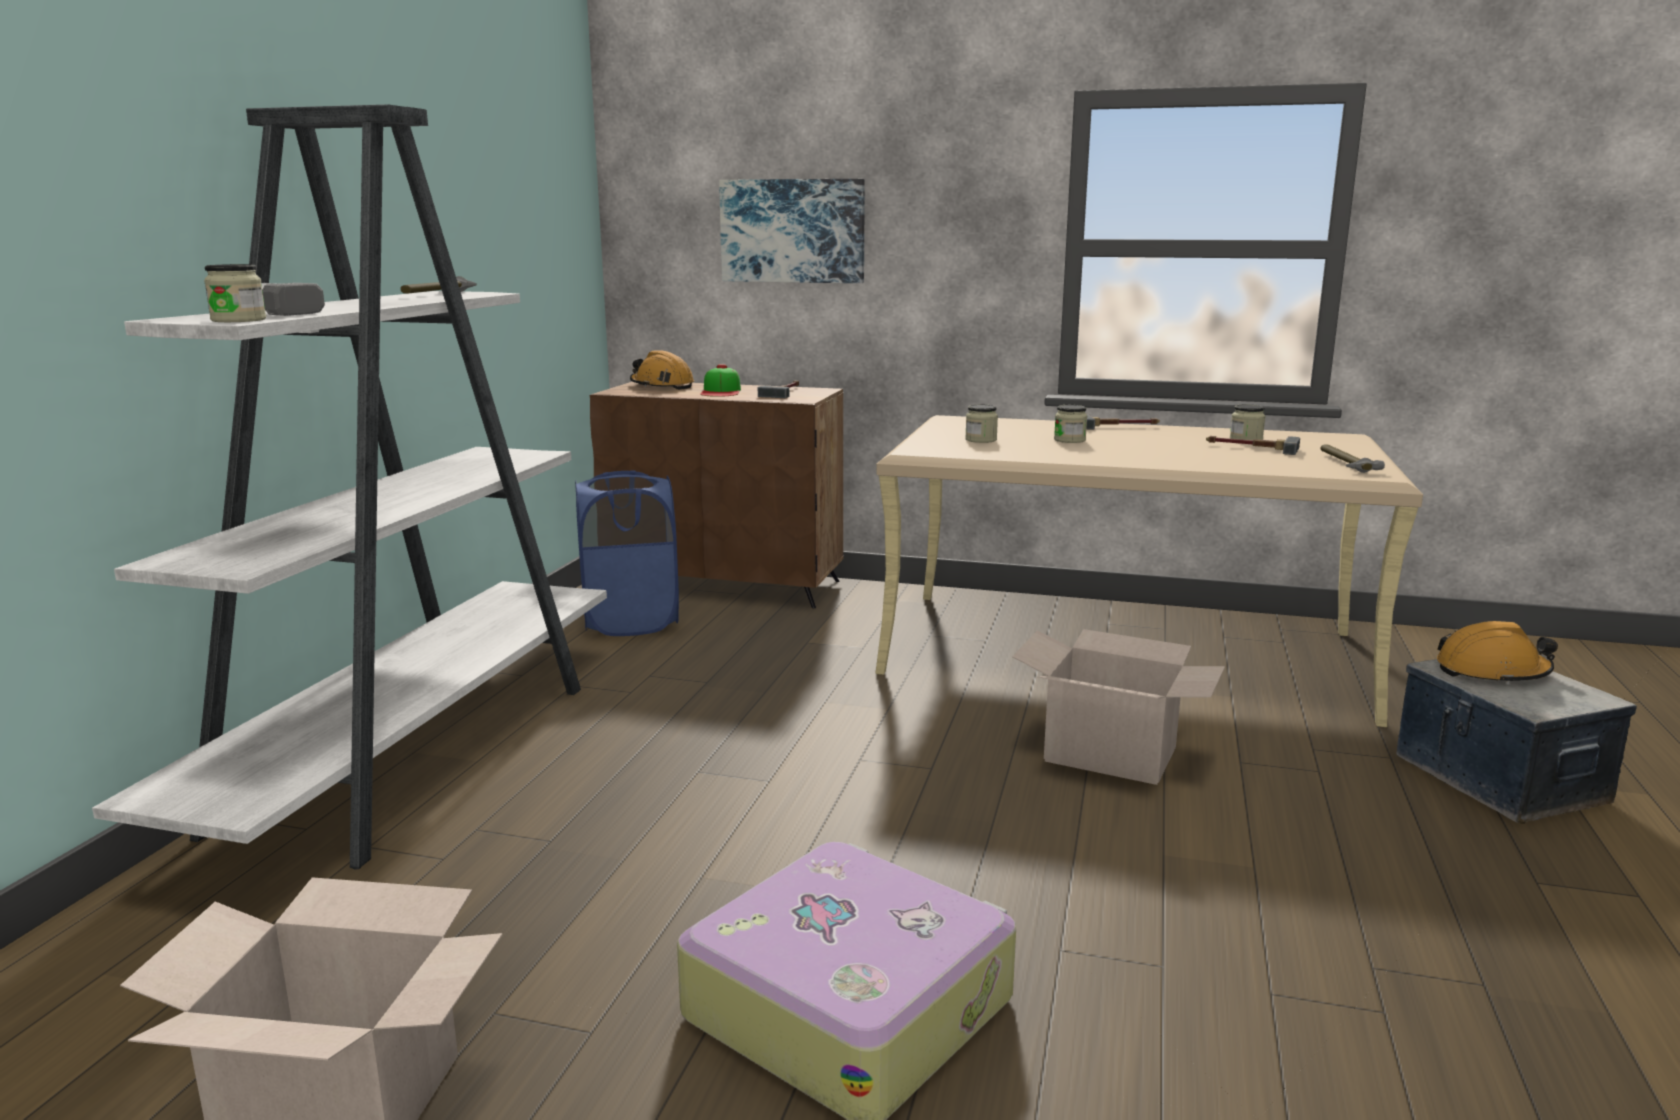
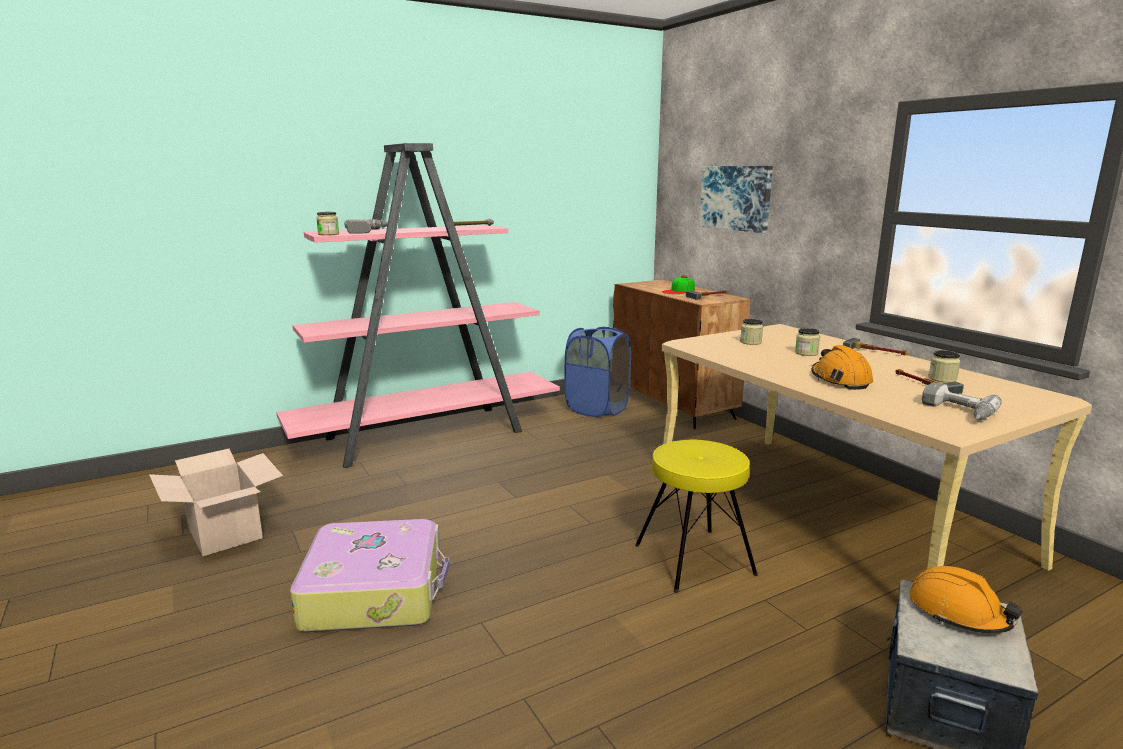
camera: 45 degrees right, 0 degrees up
white bookcase [92,104,607,870] -> pink bookcase [276,143,560,468]
orange hard hat [630,350,694,390] -> orange hard hat moved to [811,345,873,390]
cardboard box [1012,629,1225,785] -> yellow stool [635,439,758,593]
hammer [1320,445,1385,473] -> power drill [922,382,1001,420]

